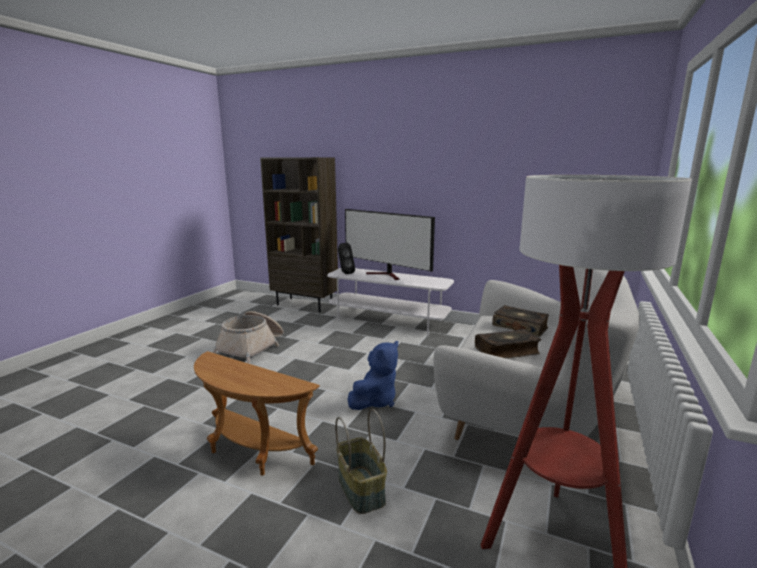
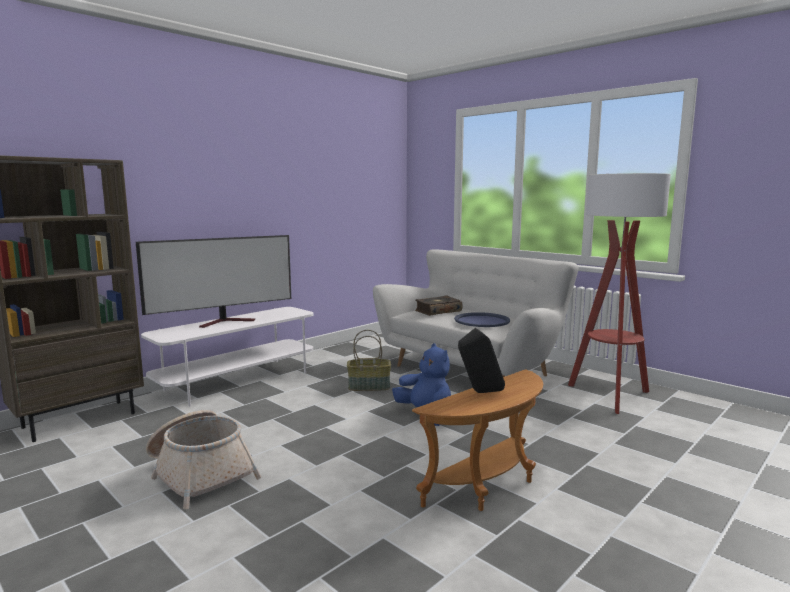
camera: 70 degrees left, 5 degrees down
basket [335,409,387,514] -> basket moved to [347,330,391,391]
black speaker [338,243,355,274] -> black speaker moved to [458,327,505,393]
book [475,329,541,358] -> blue tray [454,312,510,327]

